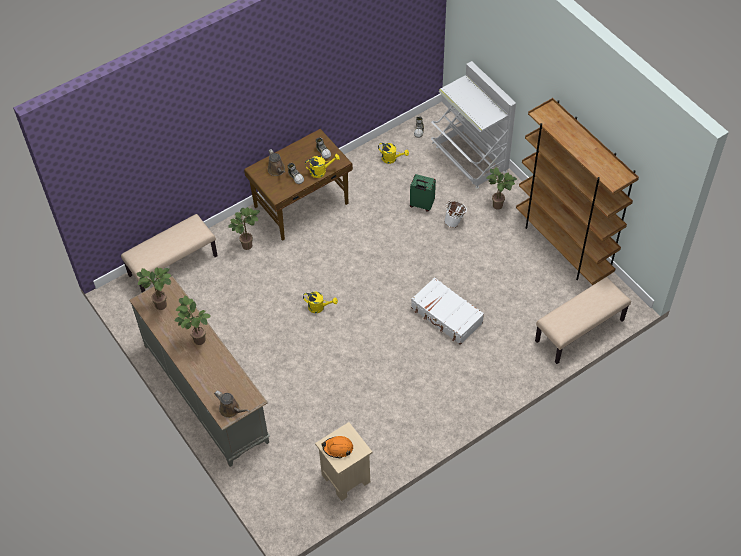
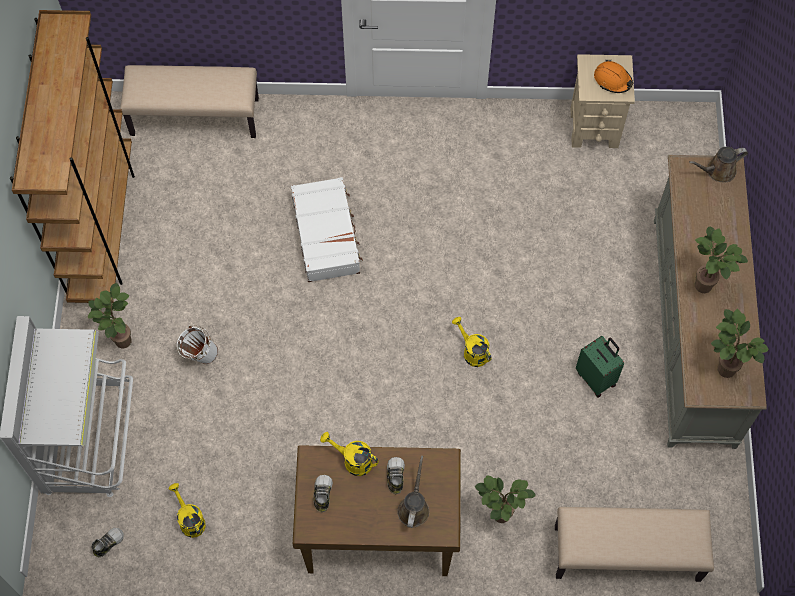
camera: 145 degrees left, 10 degrees up
brown watering can [214,391,250,418] -> brown watering can turned 90 degrees counterclockwise [689,147,748,183]
green suitcase [410,174,436,211] -> green suitcase moved to [576,336,624,397]

